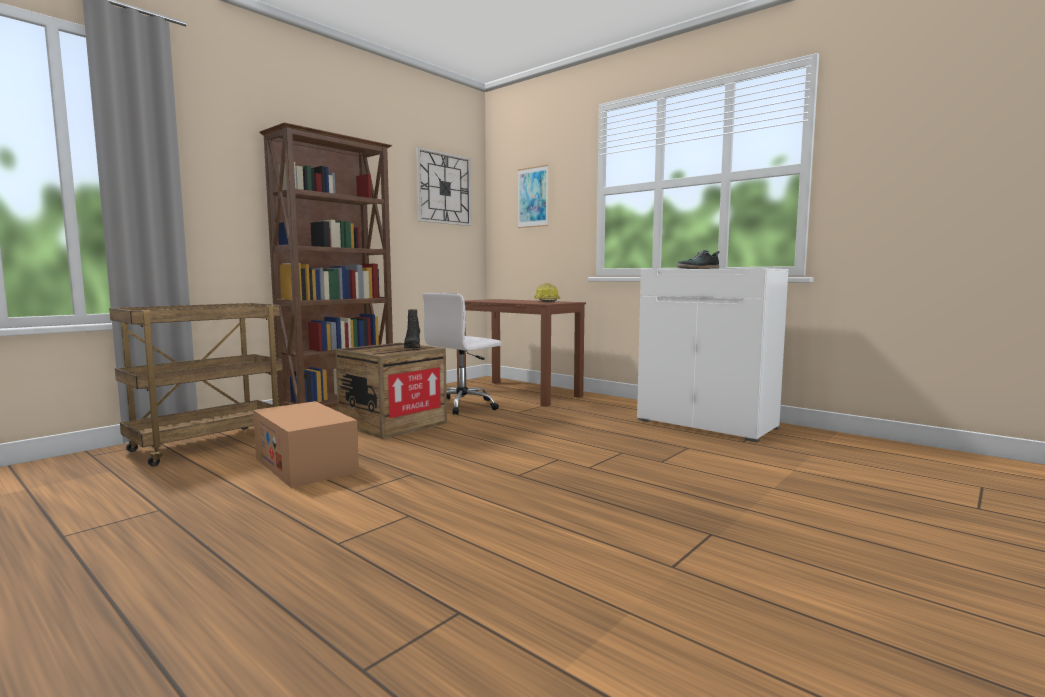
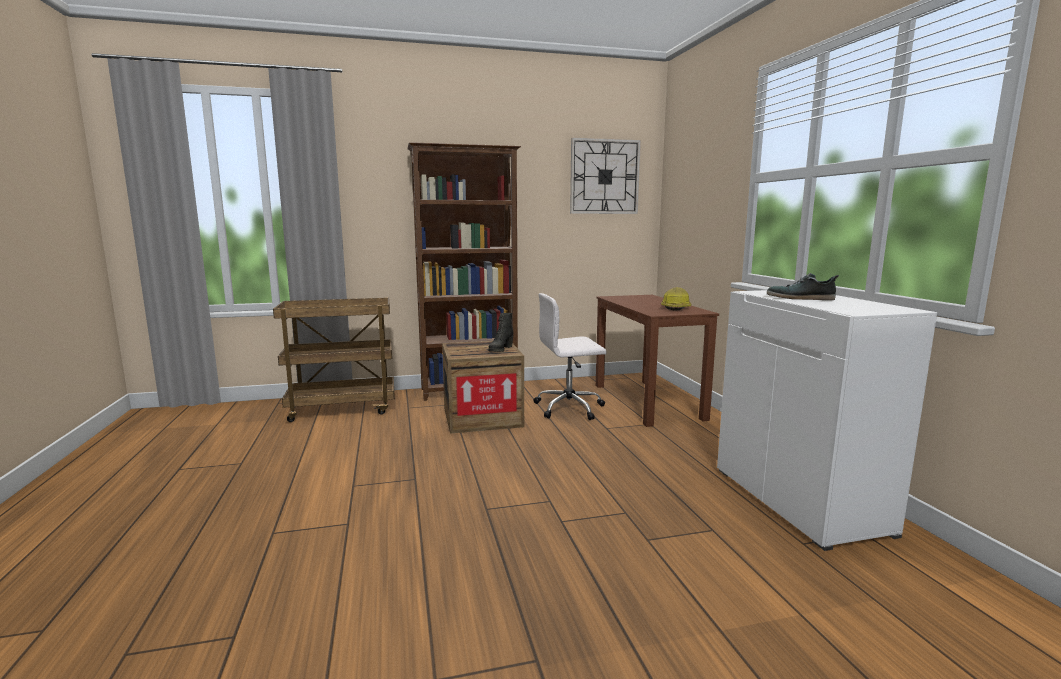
camera: 35 degrees right, 5 degrees up
cardboard box [253,401,359,488] -> none
picture [518,165,548,228] -> none

